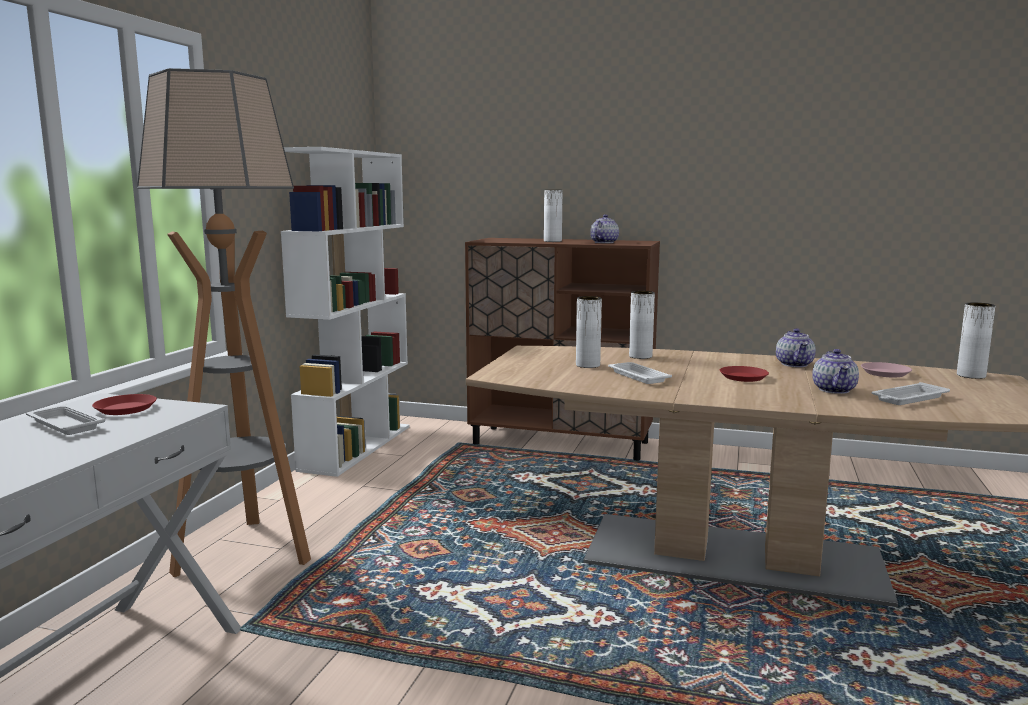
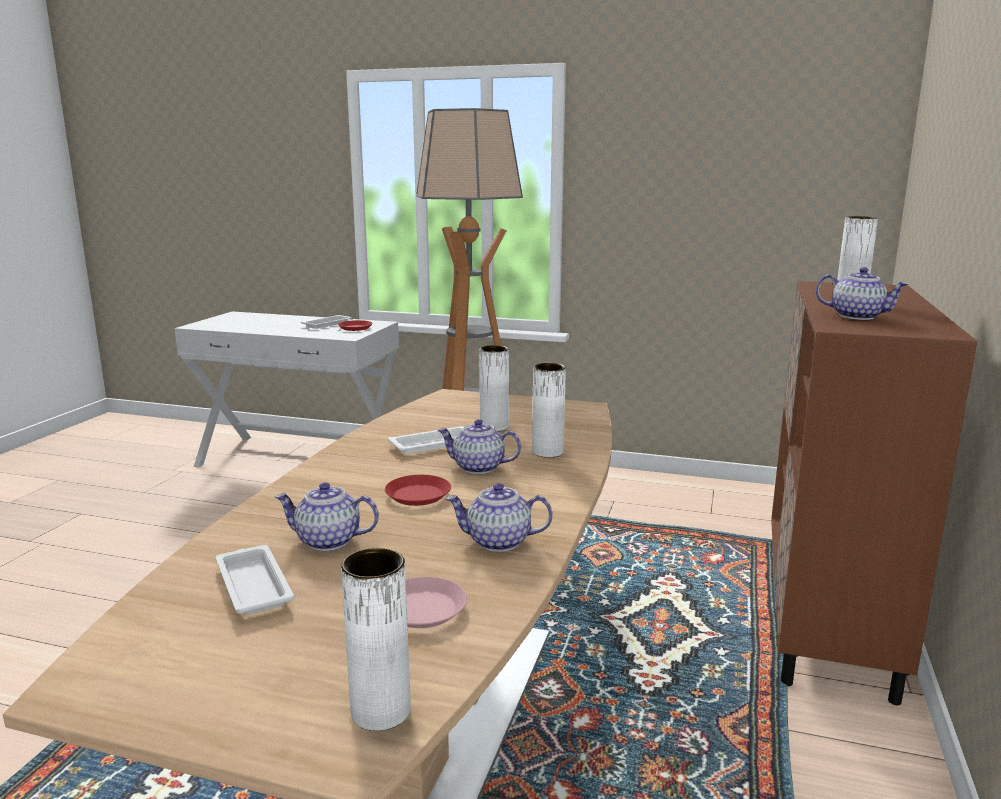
camera: 90 degrees right, 5 degrees up
white bookcase [281,147,410,477] -> none
none -> teapot [438,419,521,474]

